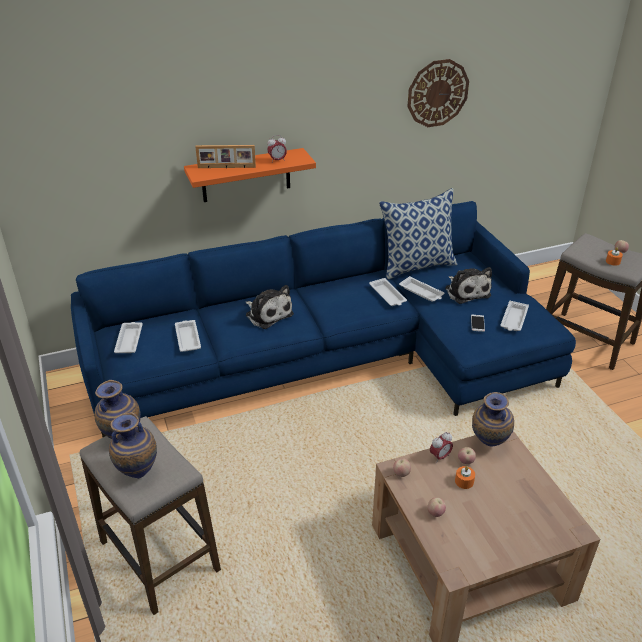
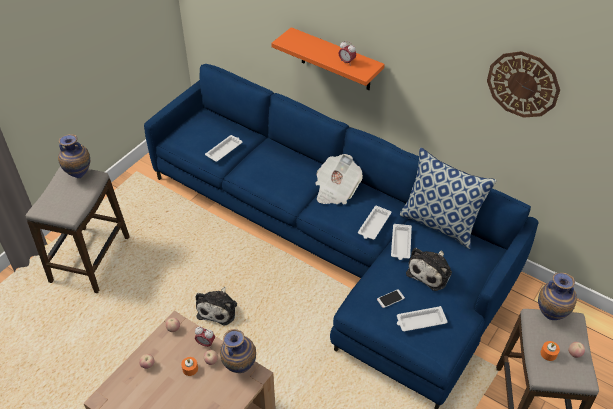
camera: 55 degrees right, 10 degrees up
vase [109,412,157,479] -> vase moved to [538,273,577,320]
white tray [114,322,143,353] -> none
picture frame [195,145,256,169] -> none
plush toy [246,285,294,329] -> plush toy moved to [196,287,237,326]
none -> newspaper [315,154,363,205]

